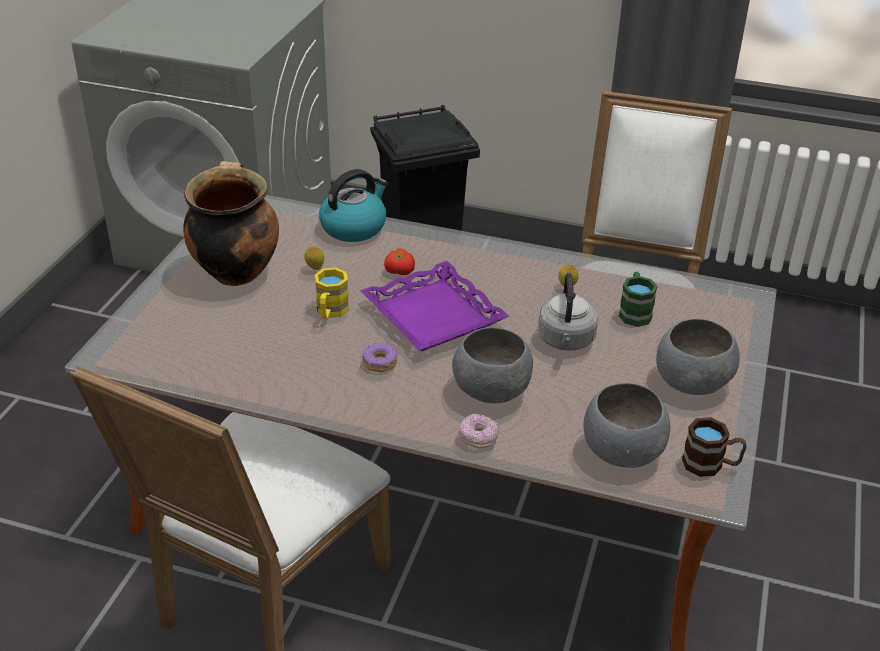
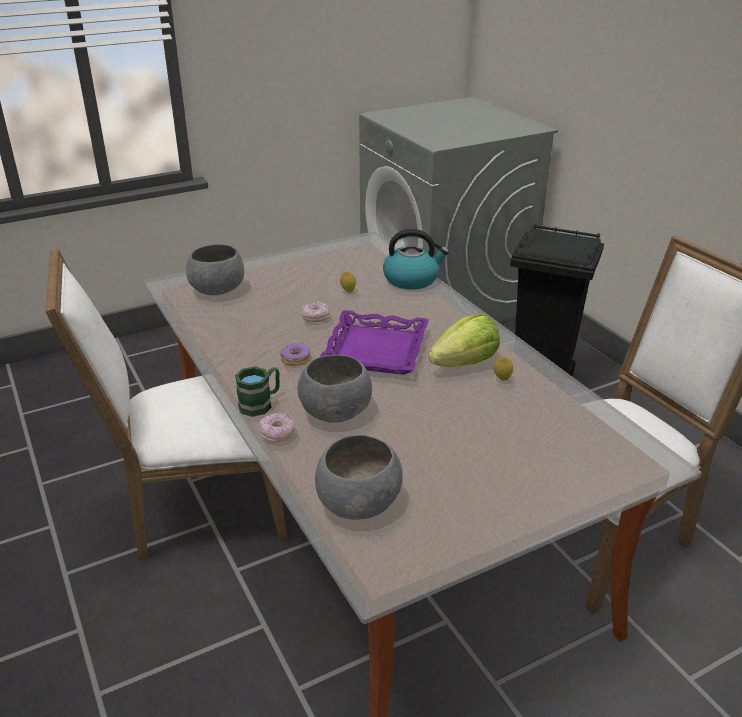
camera: 45 degrees right, 5 degrees down
cooking pot [183,161,279,286] -> none
yellow mug [315,267,349,319] -> donut [302,301,330,322]
tomato [384,248,415,275] -> none
grey kettle [538,273,598,351] -> none
green mug [619,272,658,327] -> green mug moved to [235,366,280,417]
grey bowl [656,319,740,395] -> grey bowl moved to [186,244,244,295]
brown mug [682,417,747,477] -> none
none -> lettuce [428,314,500,367]

